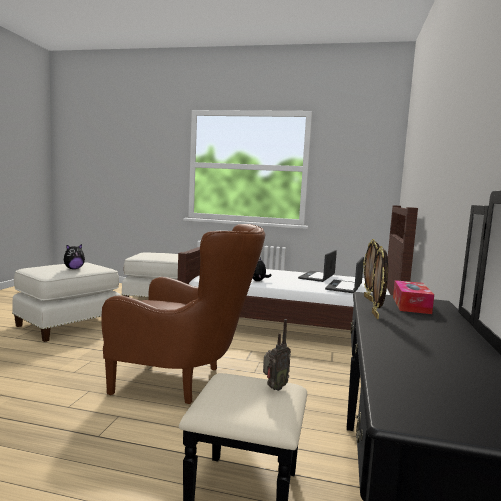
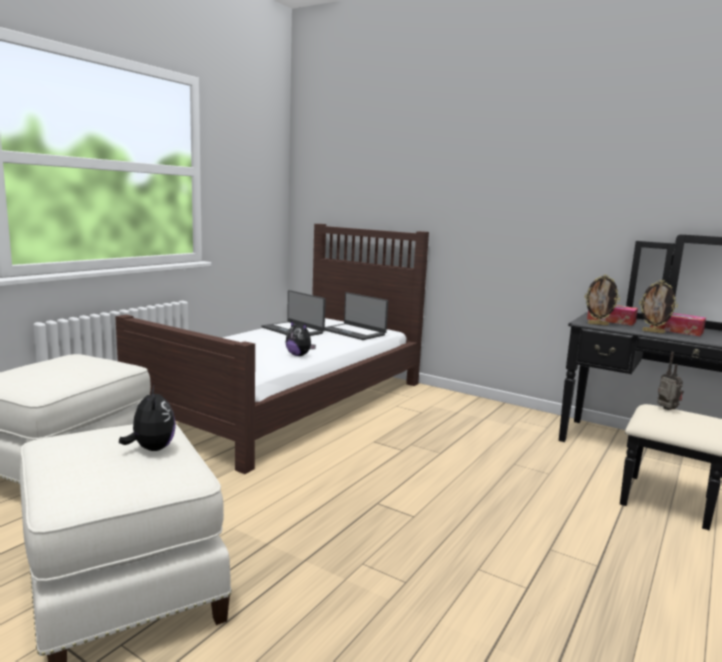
camera: 70 degrees left, 5 degrees up
brown armchair [102,224,265,404] -> none
none -> tissue box [650,313,706,336]

